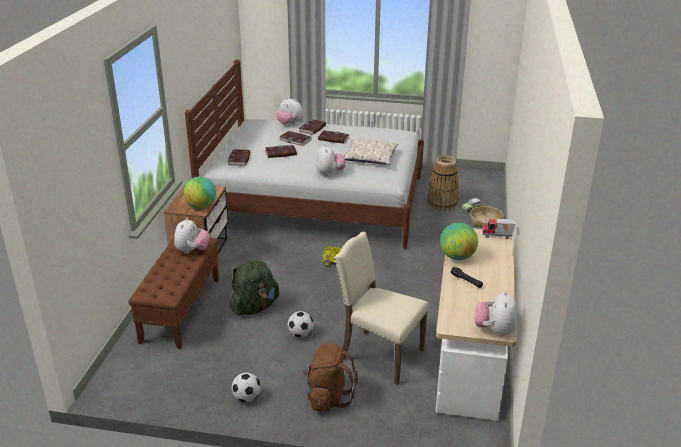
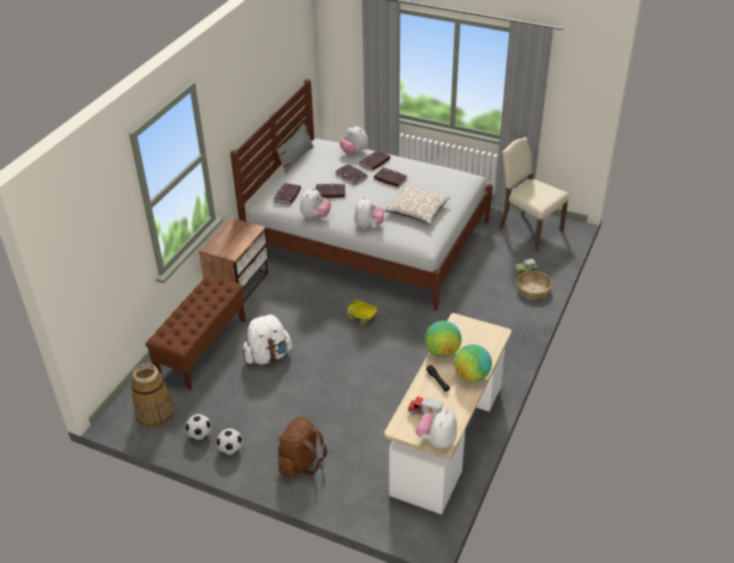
camera: 15 degrees right, 10 degrees up
plush toy [174,218,210,254] -> plush toy moved to [300,187,331,219]
globe [183,176,216,209] -> globe moved to [454,344,492,382]
green backpack [230,260,279,315] -> white backpack [243,313,292,364]
football [288,311,314,338] -> football moved to [186,414,212,440]
beige chair [334,232,429,385] -> beige chair moved to [499,137,570,250]
basket [427,156,459,211] -> basket moved to [131,363,175,429]
toy truck [482,219,515,239] -> toy truck moved to [408,396,443,418]
none -> grey pillow [276,123,314,174]

